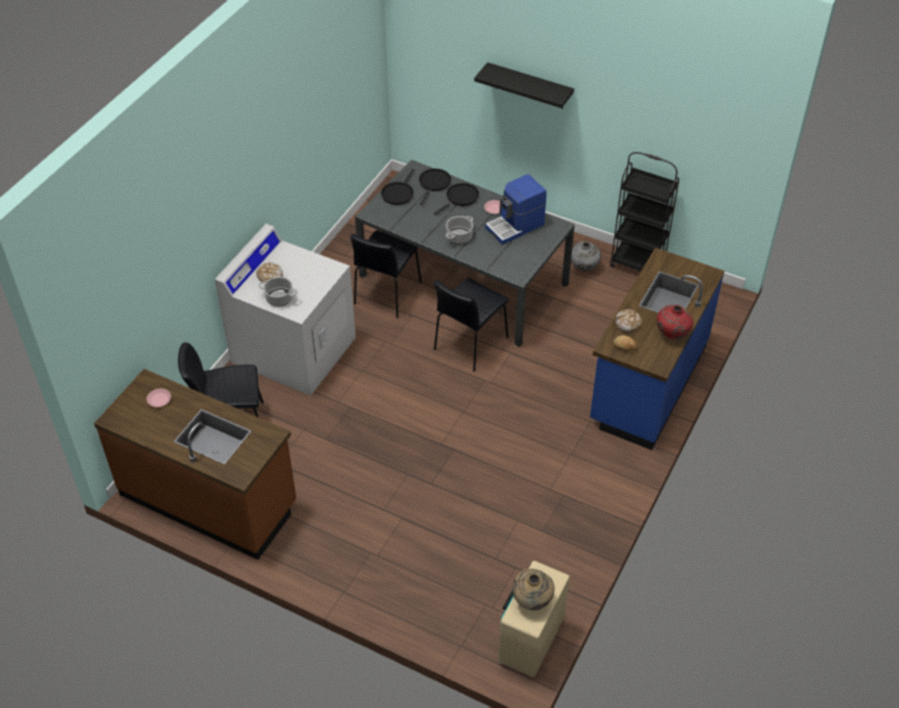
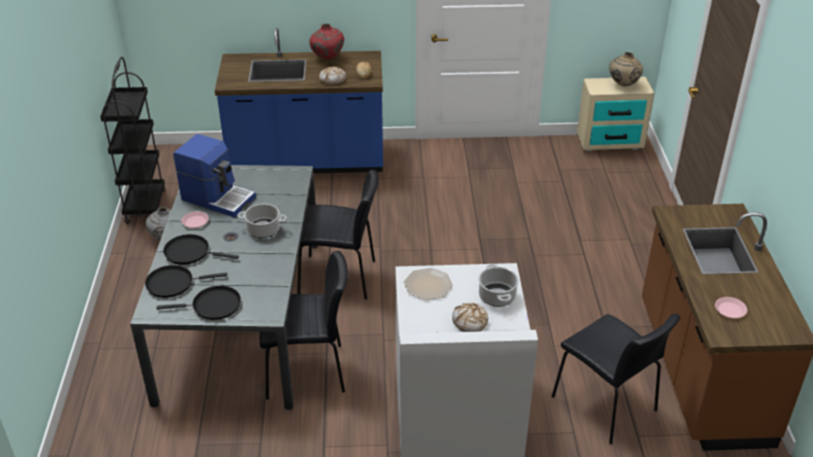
camera: 120 degrees left, 10 degrees down
black shelf [474,62,574,109] -> none
none -> plate [404,268,453,300]

